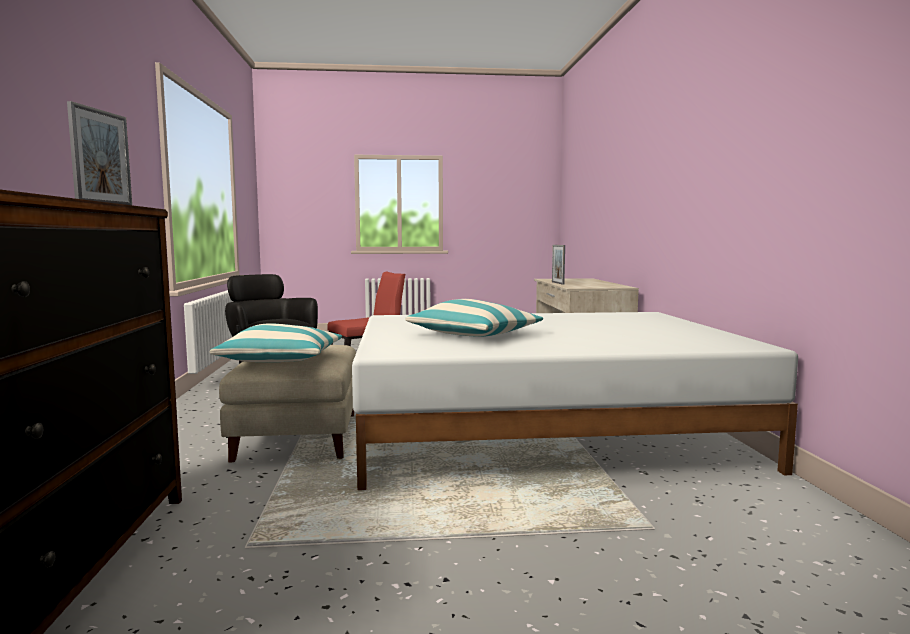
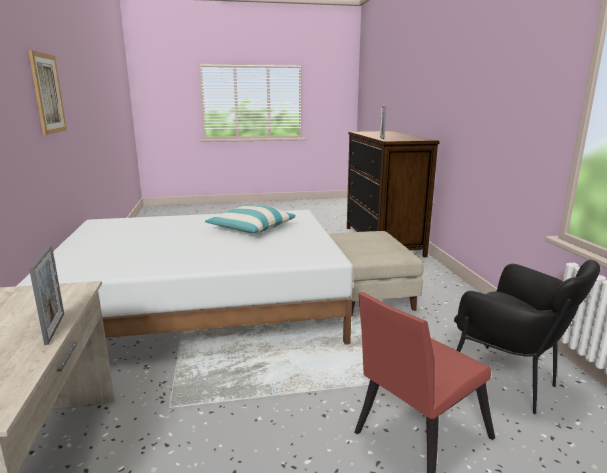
camera: 175 degrees right, 10 degrees up
pillow [209,323,342,362] -> none
none -> picture [28,50,67,135]

